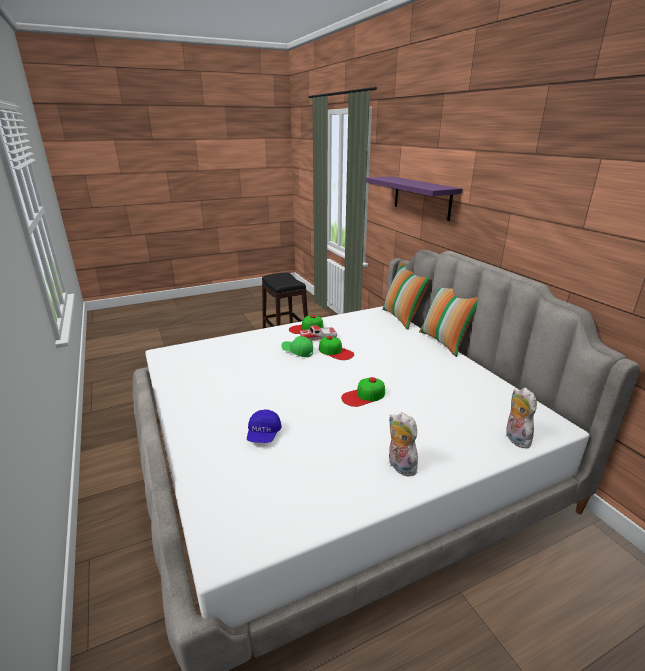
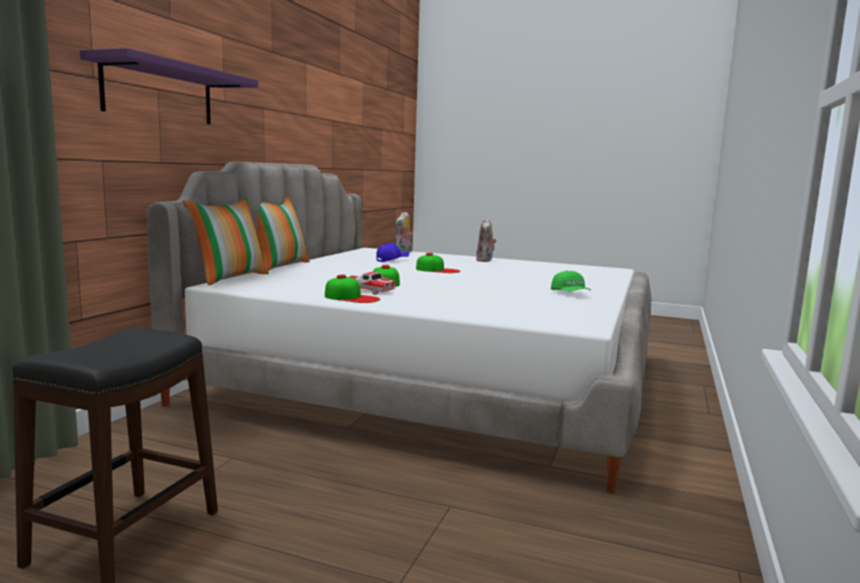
camera: 135 degrees left, 15 degrees down
blue cap [247,410,282,443] -> blue cap moved to [376,243,409,262]
green cap [281,336,313,357] -> green cap moved to [551,270,591,291]

